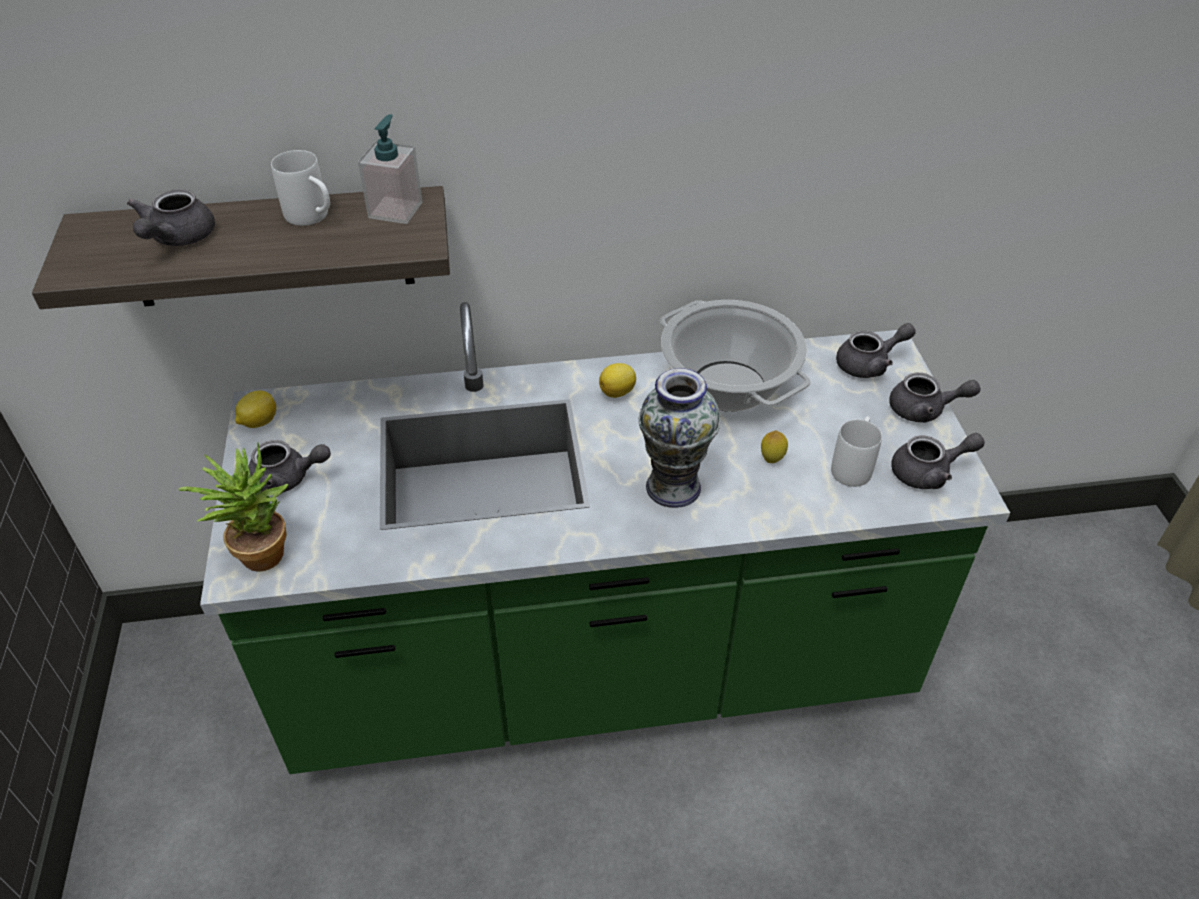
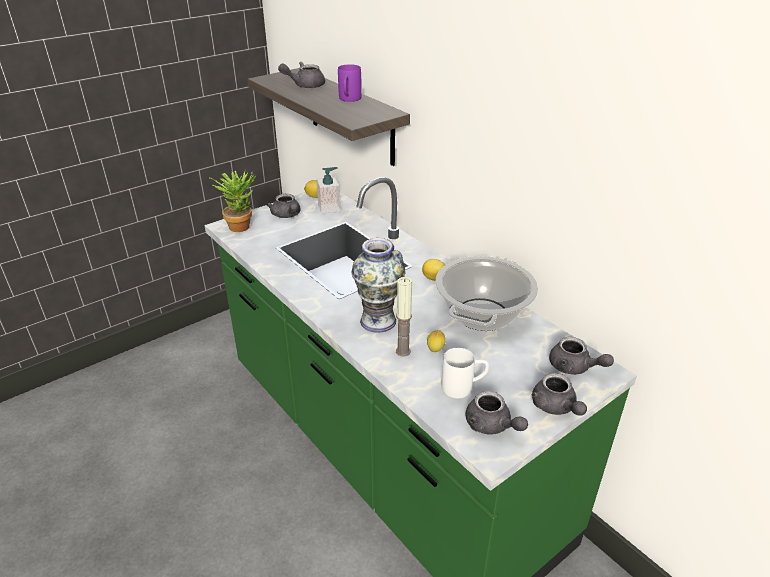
camera: 60 degrees right, 10 degrees down
white mug [271,150,330,226] -> purple mug [338,64,362,102]
soap dispenser [358,114,423,224] -> soap dispenser moved to [316,167,341,214]
none -> candle [396,277,412,357]

